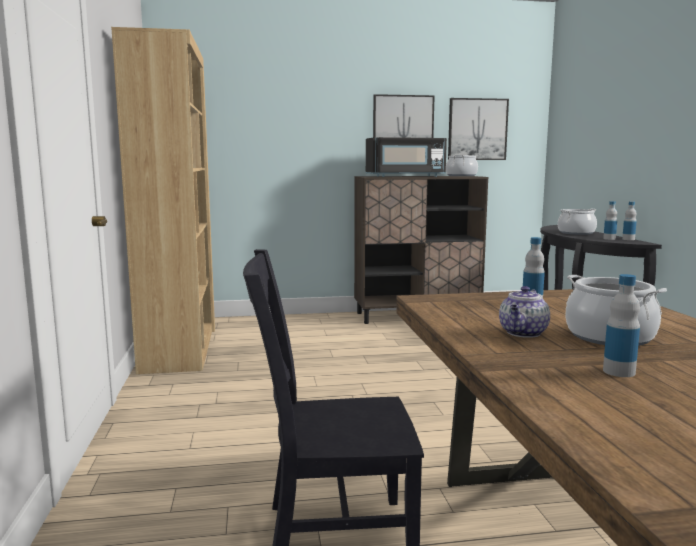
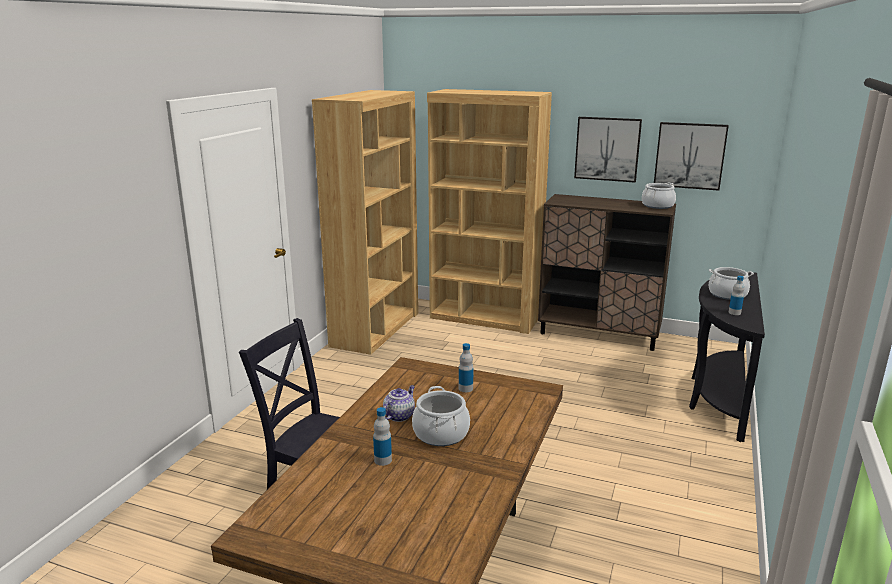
camera: 30 degrees right, 10 degrees up
black microwave [366,137,447,177] -> none
teapot [499,286,550,338] -> teapot turned 150 degrees clockwise [383,385,415,422]
bottle [622,201,637,240] -> none
none -> brown bookcase [427,89,552,334]

